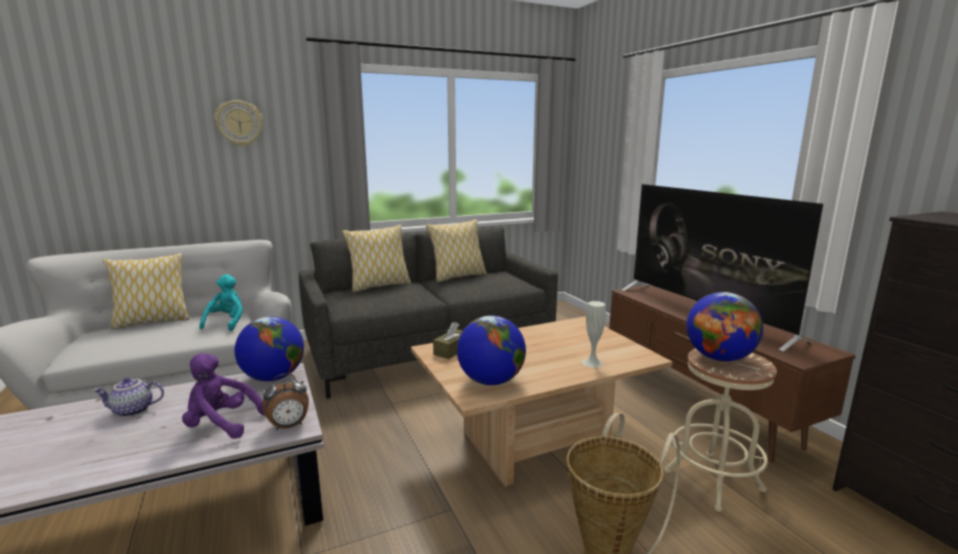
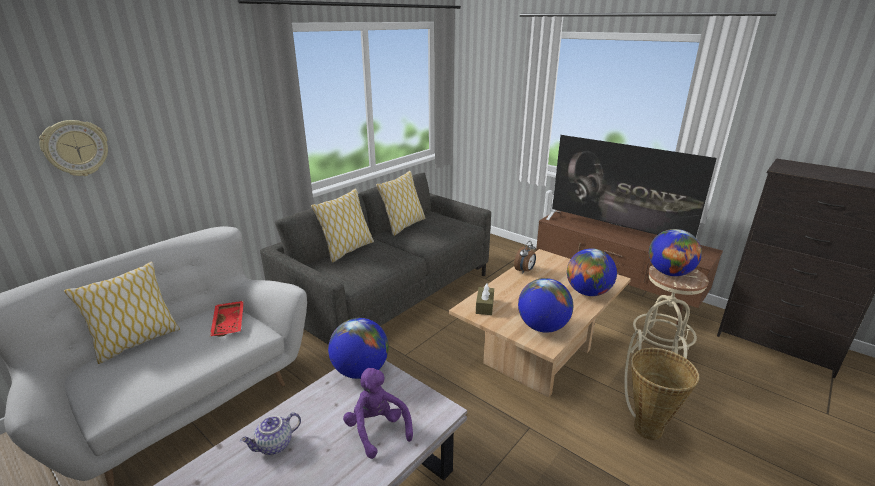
camera: 25 degrees left, 10 degrees up
purple plush toy [182,353,264,439] -> purple plush toy turned 75 degrees clockwise [343,368,413,459]
turquoise plush toy [200,274,243,331] -> red tray [210,301,244,337]
wall clock [214,100,263,146] -> wall clock moved to [39,120,108,176]
alarm clock [263,374,309,430] -> alarm clock moved to [514,241,536,274]
white vase [582,301,606,368] -> globe [567,248,617,296]

